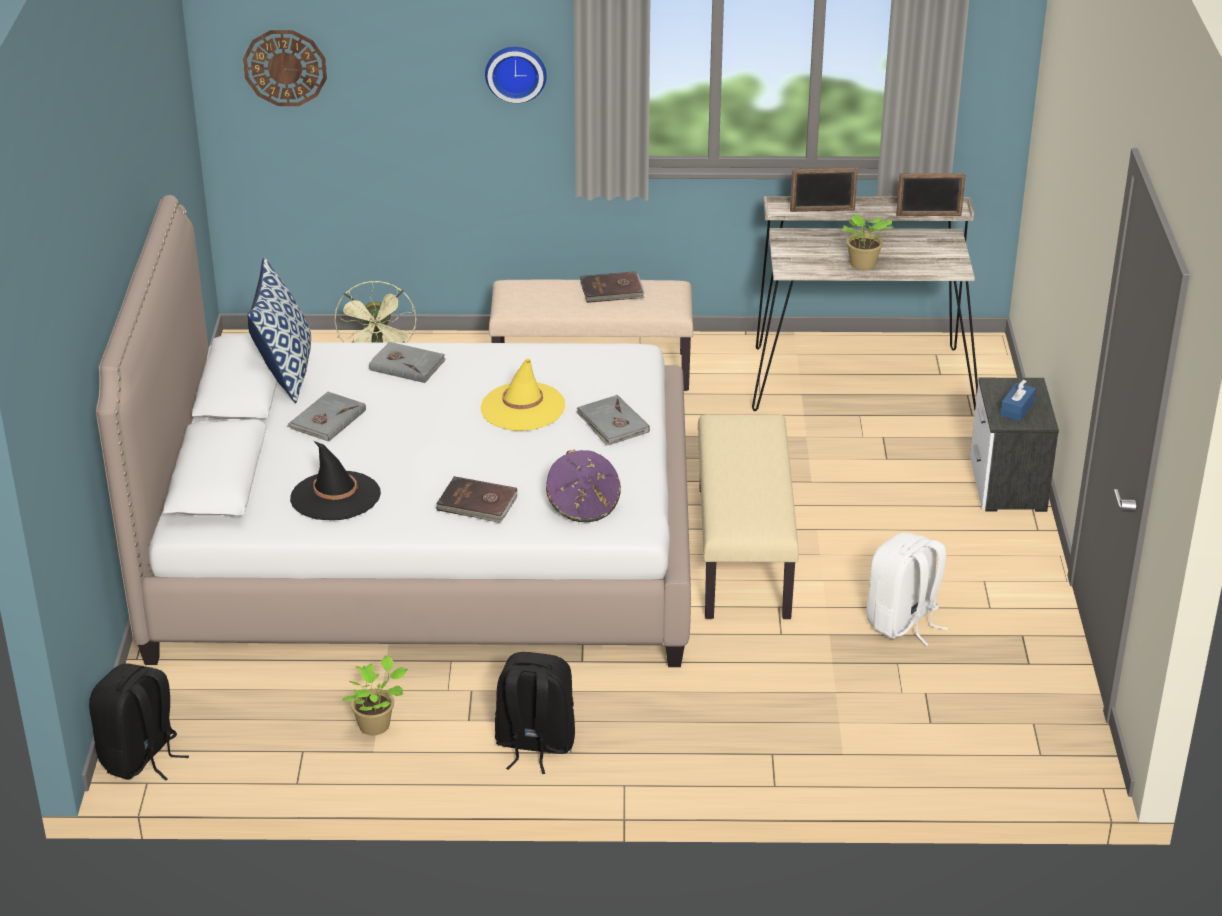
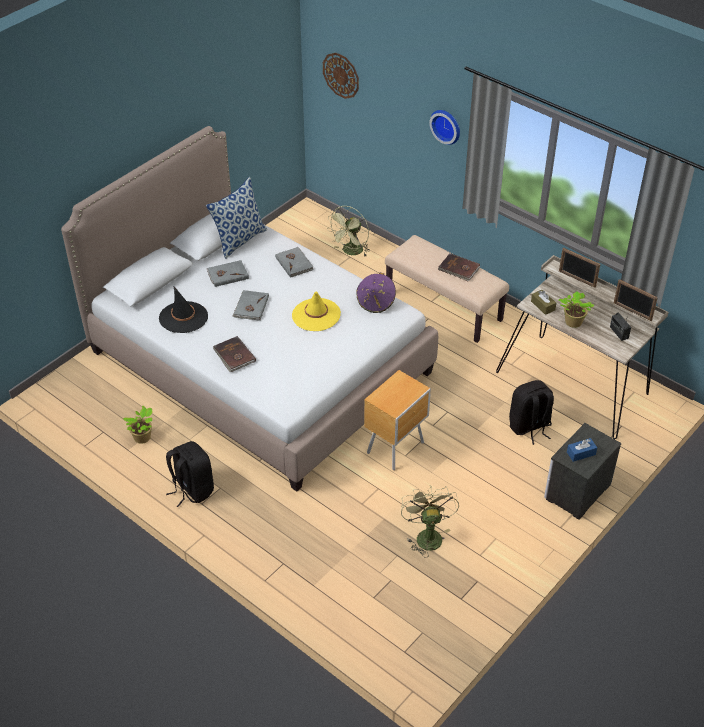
camera: 40 degrees right, 10 degrees up
black backpack [89,663,189,781] -> black backpack moved to [509,380,554,445]
purple hat [546,450,621,522] -> purple hat moved to [356,273,396,313]
grey book [577,395,650,445] -> grey book moved to [232,290,269,321]
beige bench [698,414,799,619] -> brown nightstand [364,370,431,470]
white backpack [867,532,948,646] -> green fan [401,486,459,558]
none -> brown tissue box [531,290,556,315]
none -> radio [610,313,631,341]

